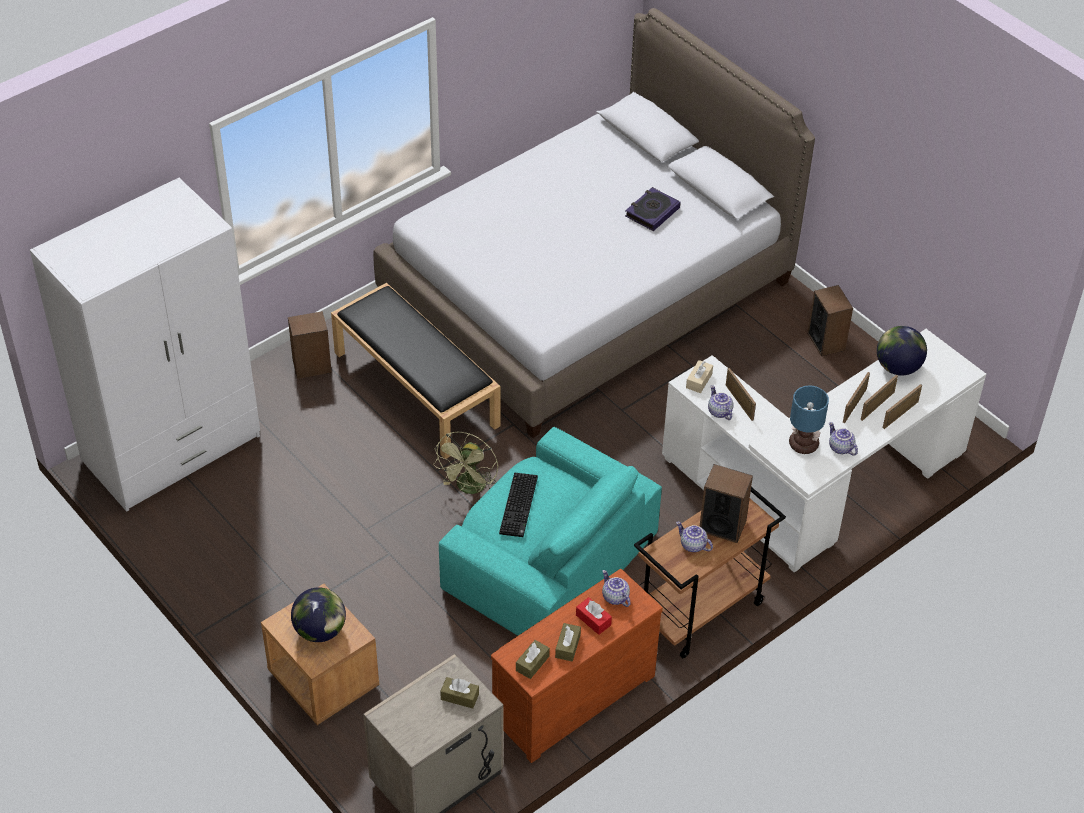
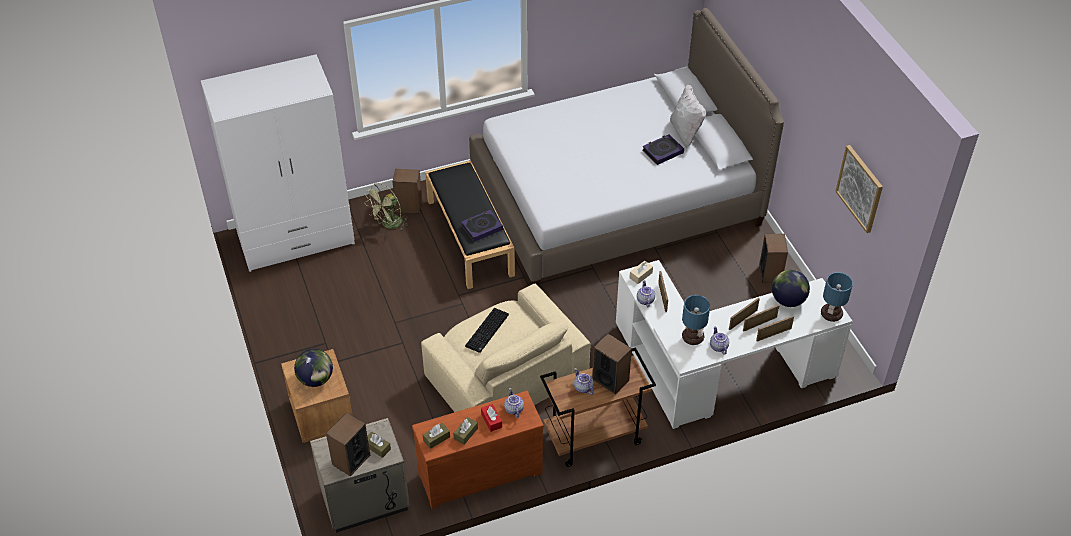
camera: 20 degrees right, 0 degrees up
green fan [433,432,498,494] -> green fan moved to [364,183,408,232]
turquoise armchair [439,427,662,636] -> beige armchair [421,284,591,412]
none -> speaker [326,413,370,476]
none -> book [461,210,503,242]
none -> white pillow [670,84,706,148]
none -> table lamp [821,272,853,322]
none -> picture [835,145,883,233]

